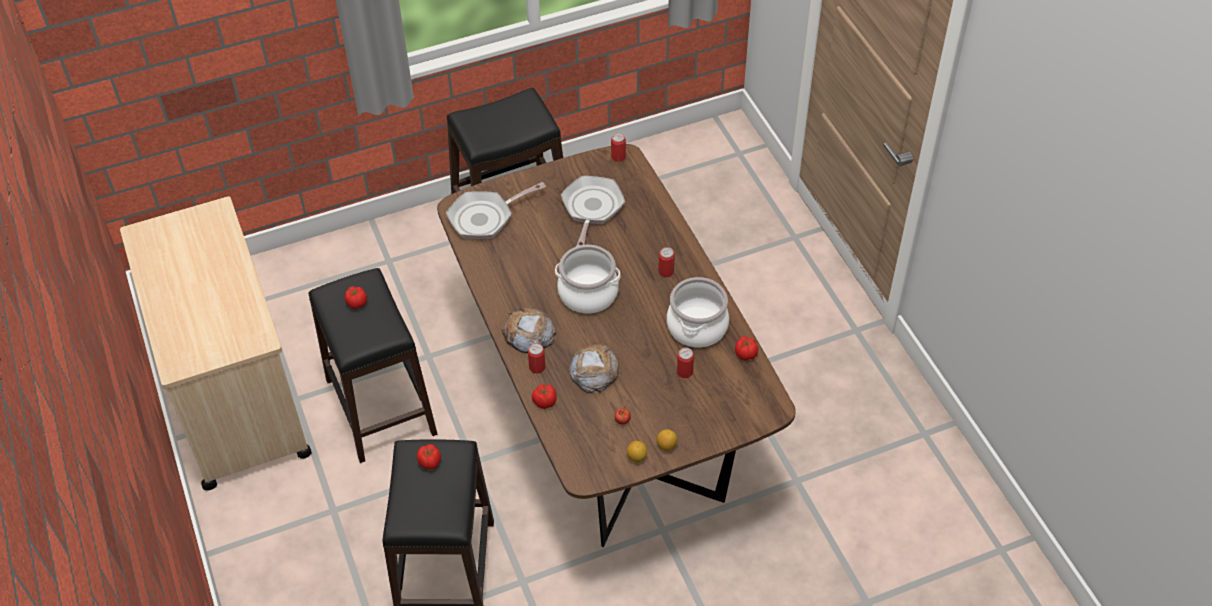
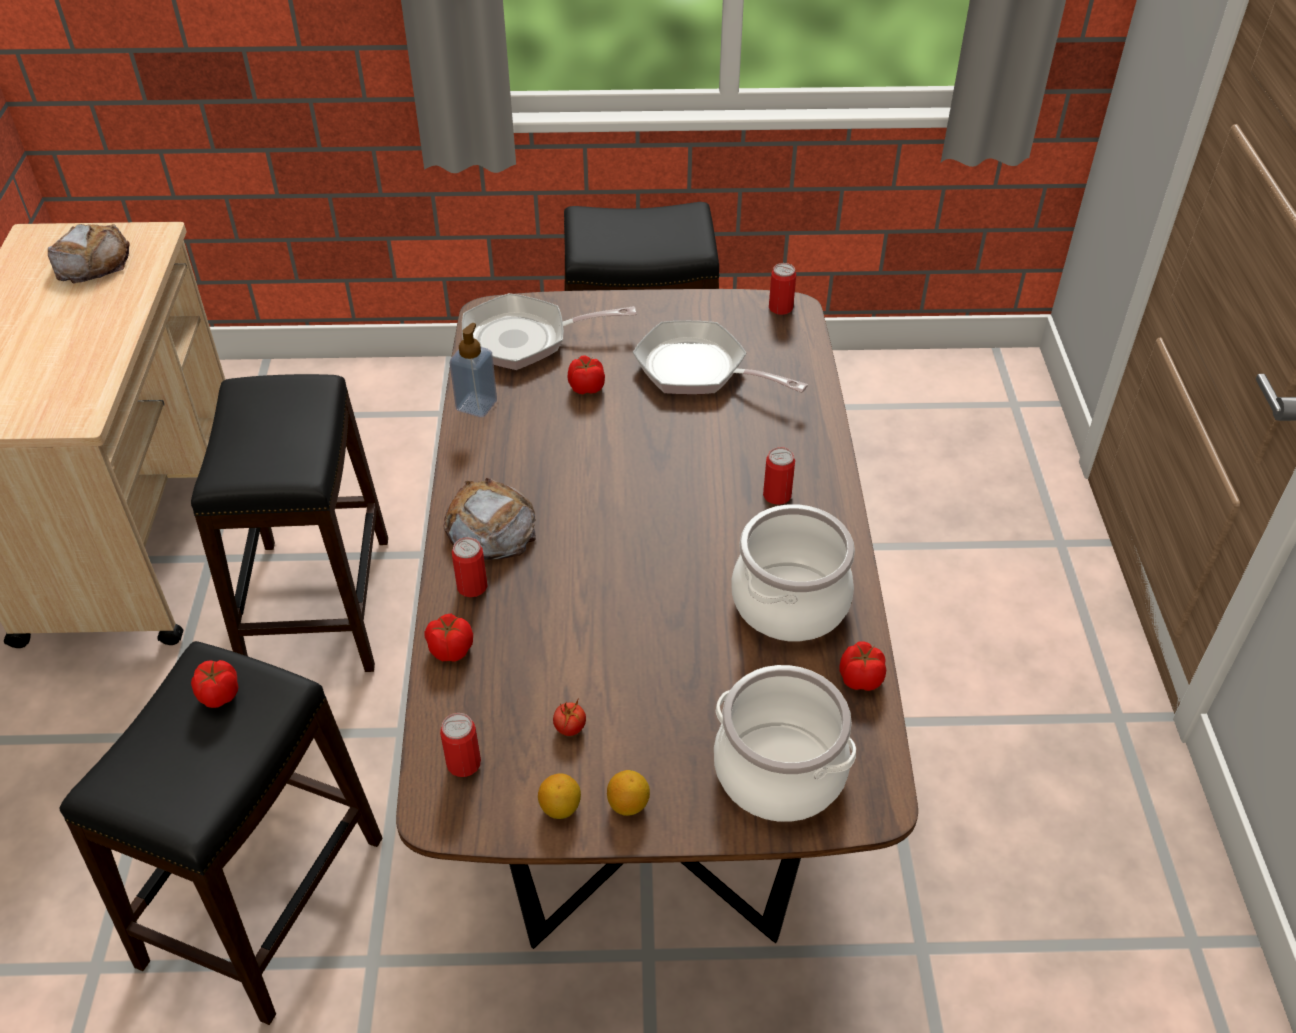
camera: 20 degrees right, 5 degrees down
tomato [345,286,367,309] -> tomato moved to [568,355,605,394]
cooking pot [555,245,621,313] -> cooking pot moved to [714,665,856,822]
frying pan [561,176,625,246] -> frying pan turned 90 degrees counterclockwise [633,321,808,394]
bread [569,343,622,393] -> bread moved to [48,224,130,284]
can [677,348,694,378] -> can moved to [440,713,481,777]
none -> soap dispenser [450,323,497,417]

